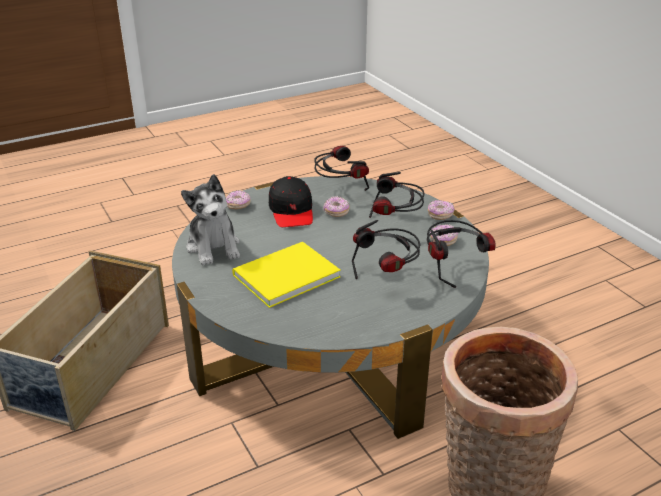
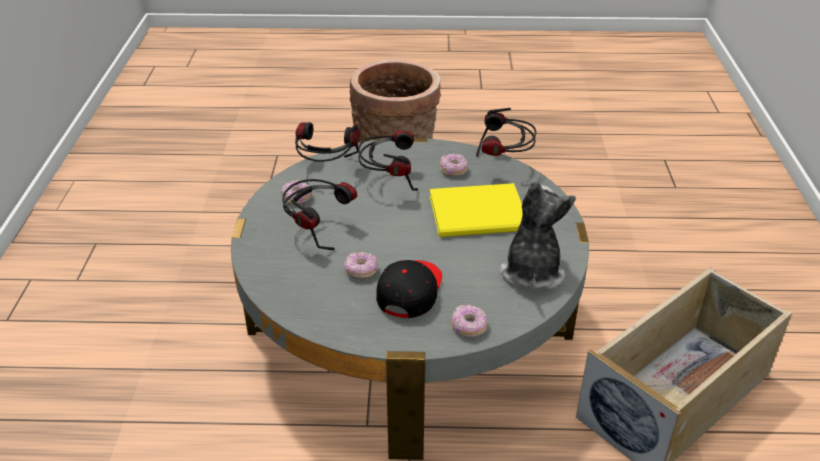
camera: 150 degrees left, 5 degrees up
headphones [315,146,369,191] -> headphones moved to [476,108,536,157]
donut [428,200,454,220] -> donut moved to [440,154,468,176]

